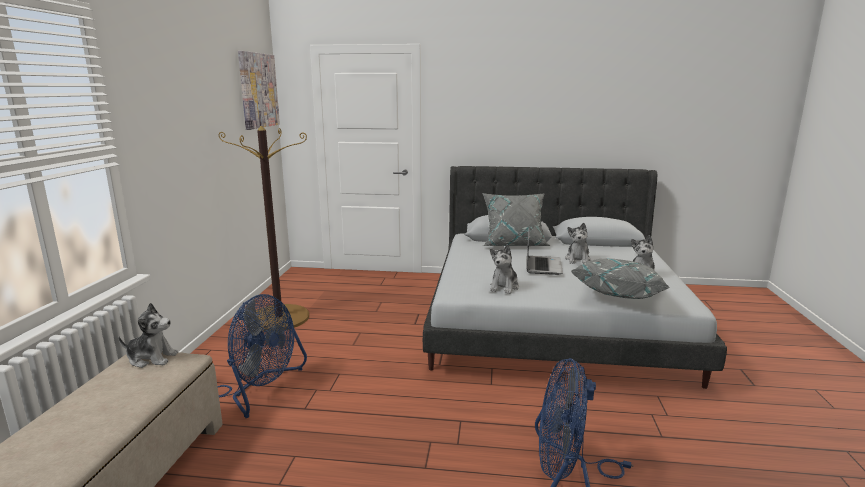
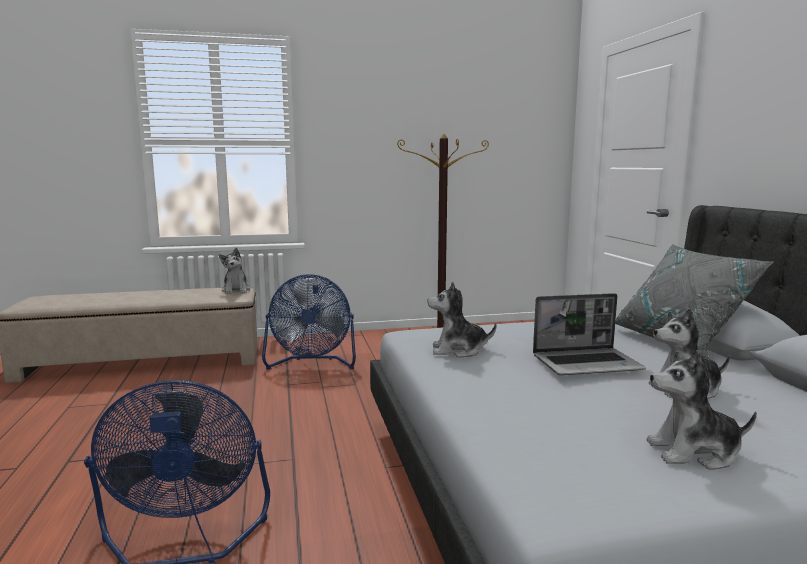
camera: 70 degrees right, 5 degrees down
picture [238,51,280,130] -> none
grey pillow [570,258,670,299] -> none

